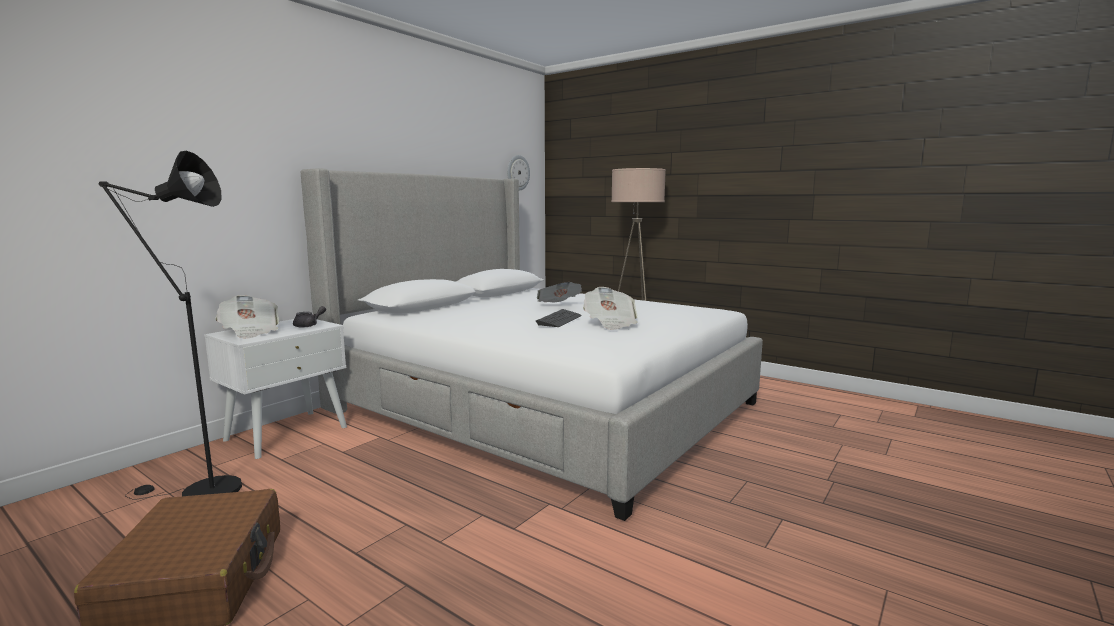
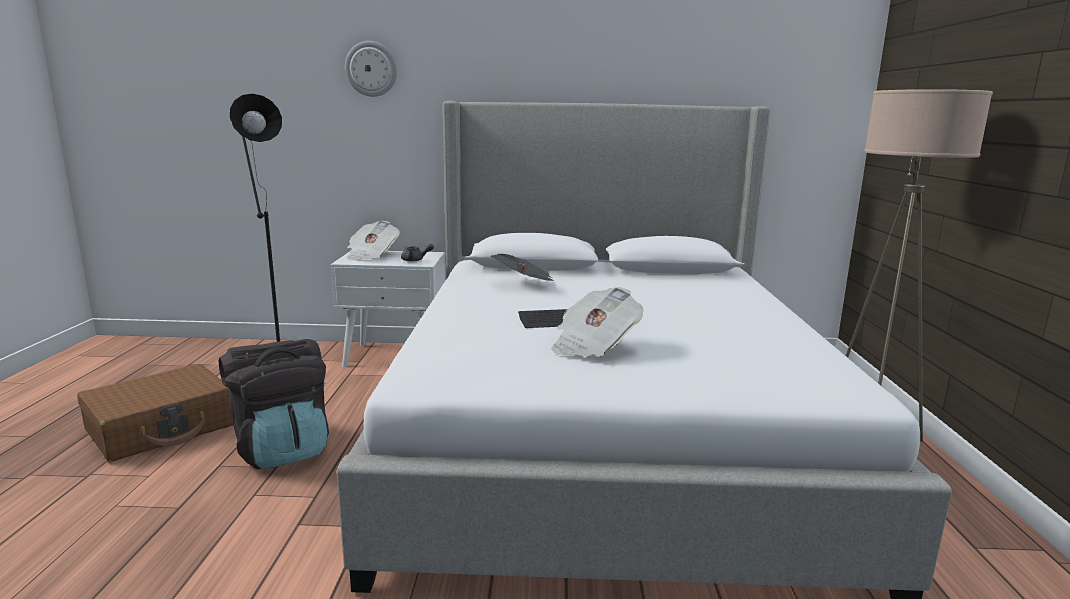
camera: 55 degrees right, 5 degrees up
wall clock [507,155,530,191] -> wall clock moved to [345,41,397,97]
newspaper [537,282,582,302] -> newspaper moved to [491,254,555,281]
none -> black backpack [219,339,329,469]

